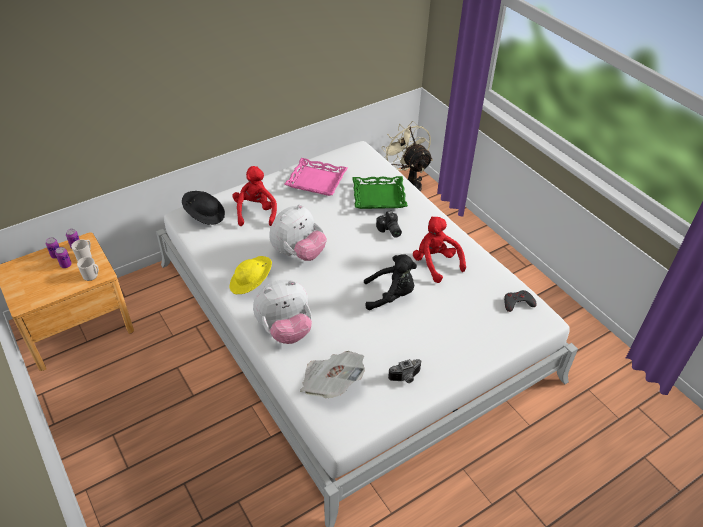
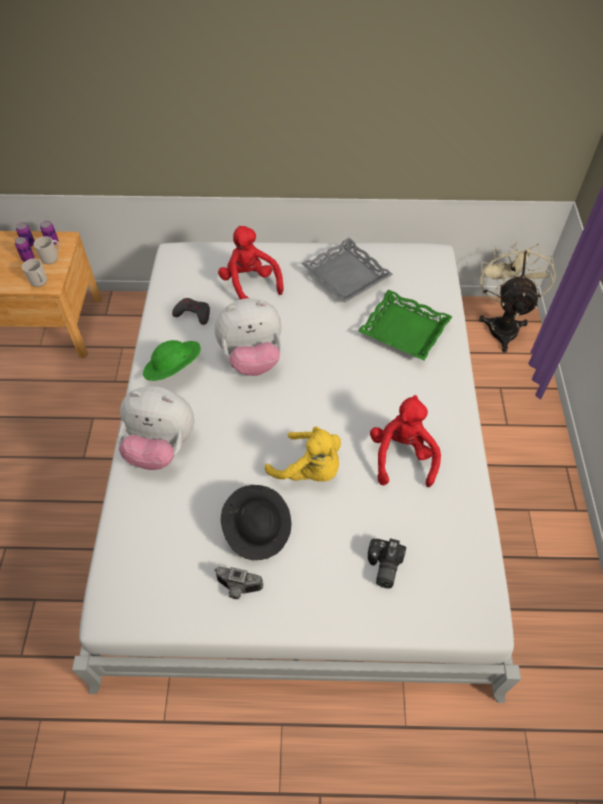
camera: 35 degrees right, 10 degrees up
black hat [182,191,225,225] -> black hat moved to [221,485,291,560]
yellow hat [229,256,272,294] -> green hat [143,340,201,381]
red plush toy [232,166,277,226] -> red plush toy turned 60 degrees counterclockwise [218,226,284,300]
pink tray [285,158,347,196] -> grey tray [302,238,393,303]
newspaper [300,351,365,398] -> none
black plush toy [364,254,417,310] -> yellow plush toy [265,427,341,482]
camera [376,211,402,238] -> camera moved to [368,538,406,588]
grey game controller [504,290,537,312] -> grey game controller moved to [172,298,210,325]

